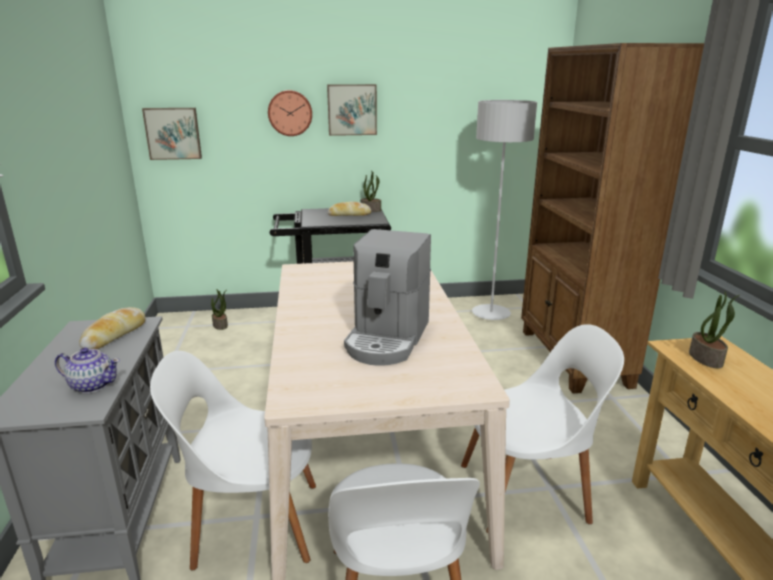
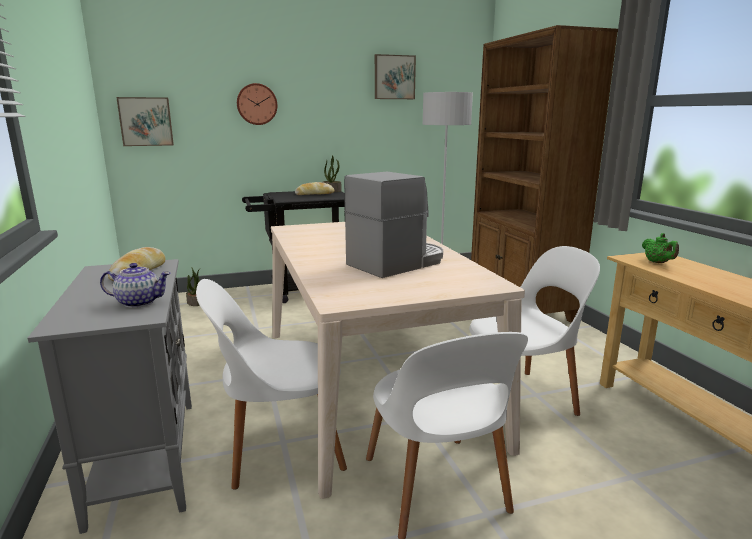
camera: 10 degrees left, 5 degrees down
picture [327,84,377,136] -> picture moved to [375,54,416,99]
coffee machine [344,229,431,365] -> coffee machine turned 135 degrees counterclockwise [344,172,443,278]
potted plant [689,291,739,368] -> green teapot [642,233,679,263]

